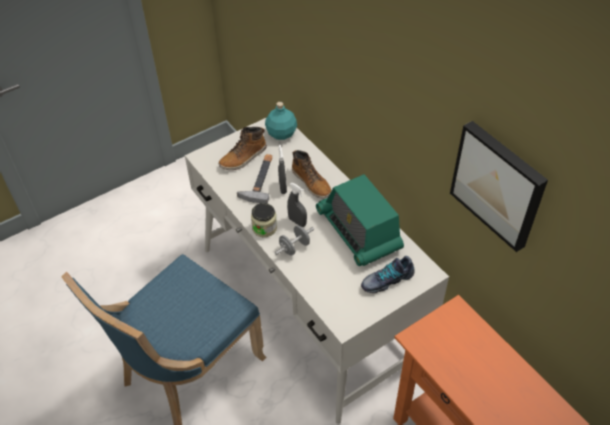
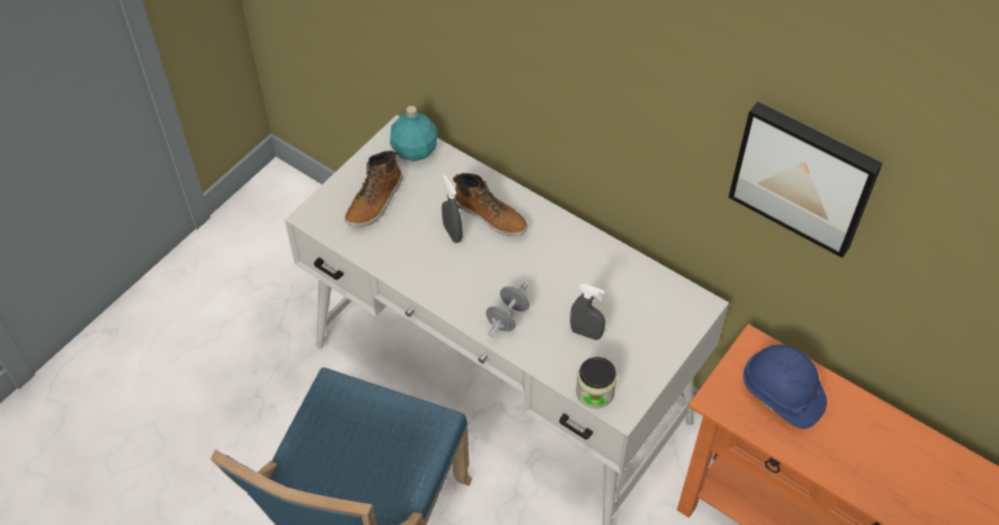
camera: 20 degrees left, 5 degrees up
hammer [237,154,272,204] -> none
jar [251,203,277,237] -> jar moved to [576,357,617,409]
grey spray bottle [287,183,307,227] -> grey spray bottle moved to [570,284,605,340]
radio [316,174,404,266] -> none
shoe [361,256,415,293] -> none
none -> blue hard hat [743,345,827,429]

